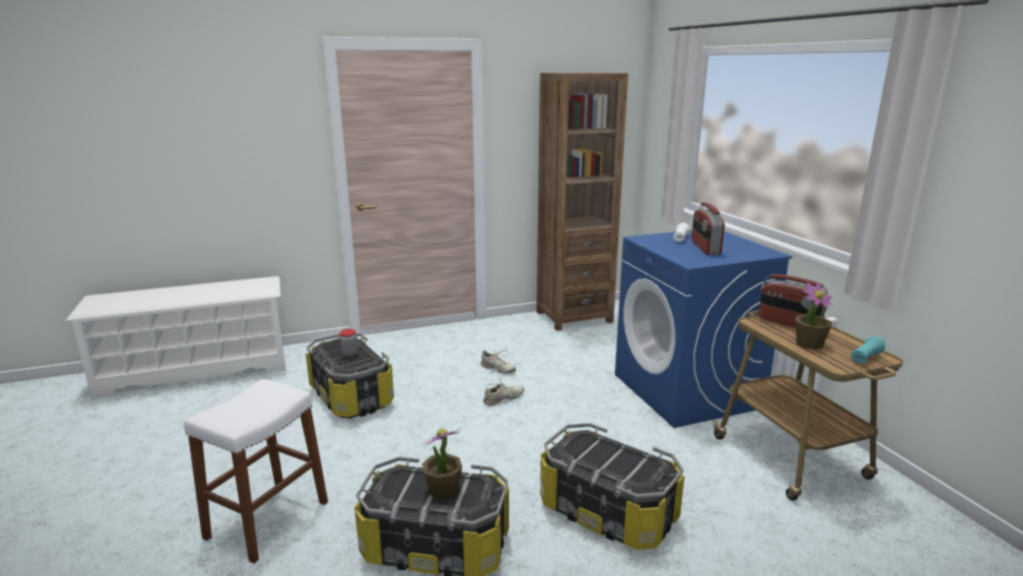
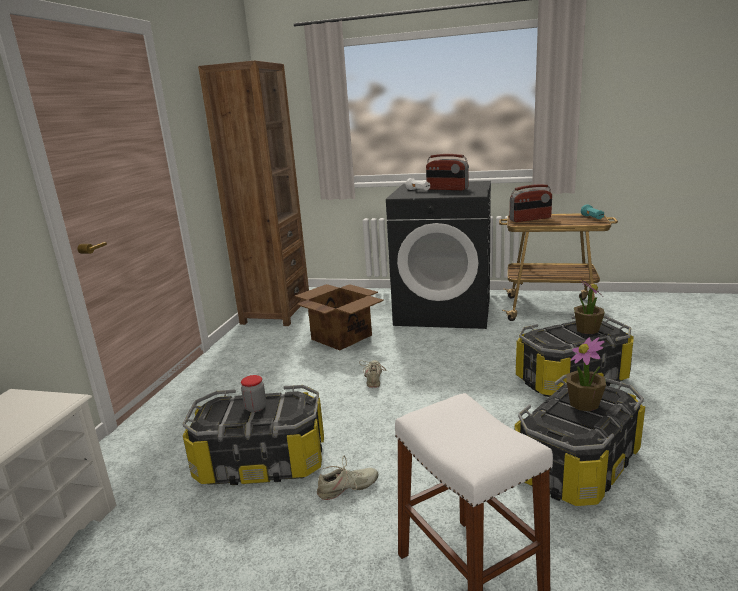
camera: 55 degrees left, 0 degrees up
beige shoe [481,350,516,374] -> beige shoe moved to [317,456,379,500]
blue washing machine [615,230,793,428] -> black washing machine [386,181,491,329]
potted plant [795,282,832,350] -> potted plant moved to [574,279,605,334]
none -> cardboard box [295,284,384,350]

